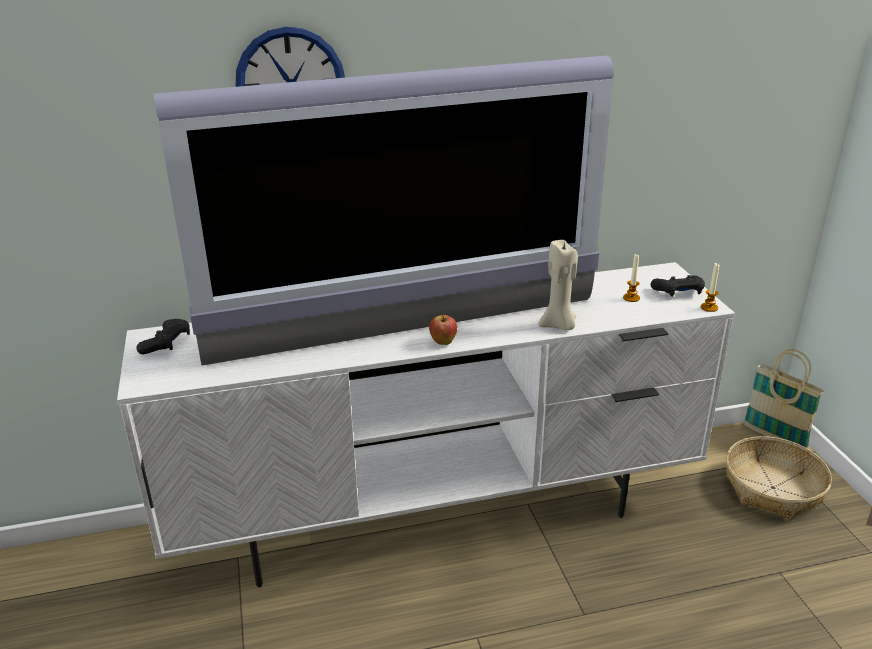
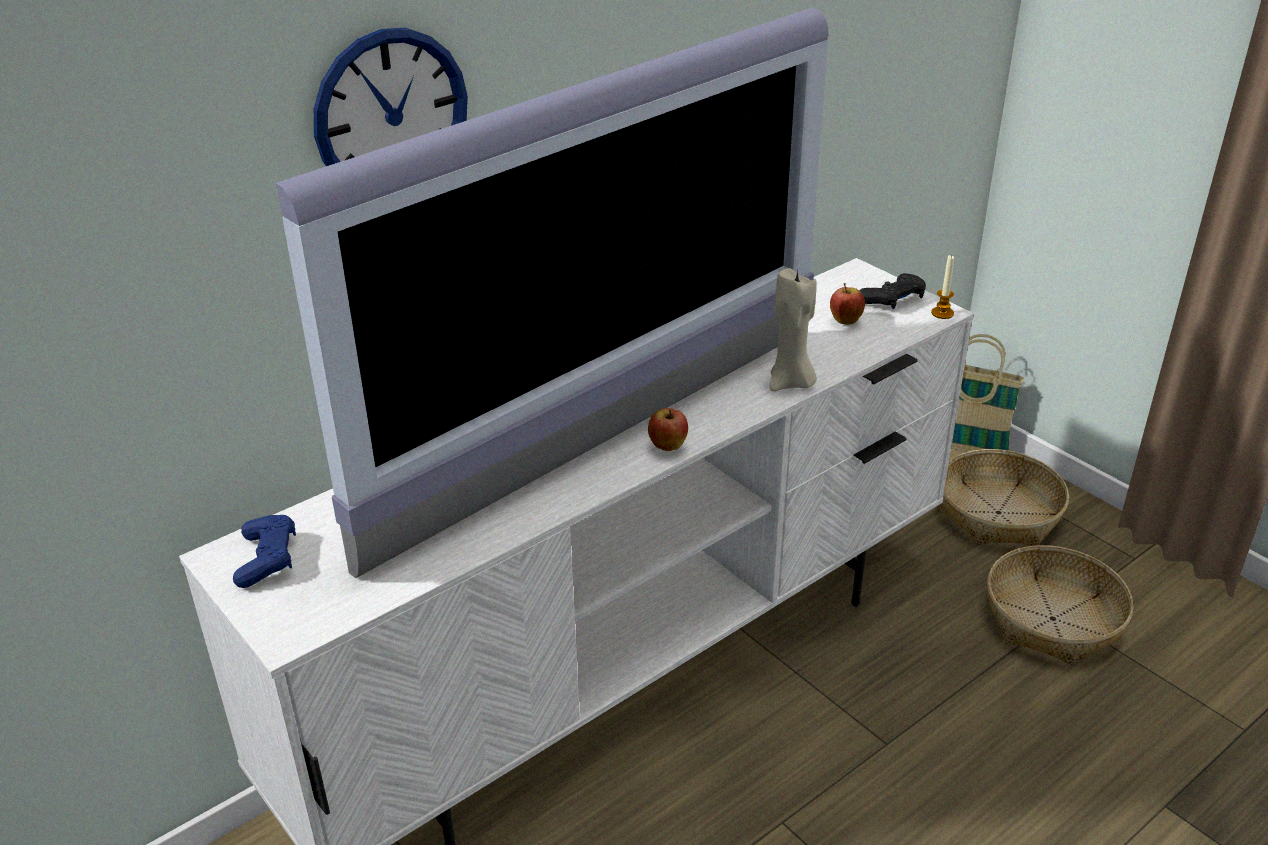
camera: 25 degrees left, 5 degrees up
black game controller [136,319,190,354] -> blue game controller [233,515,296,588]
candle [623,254,640,302] -> apple [830,283,865,325]
none -> basket [987,545,1133,665]

